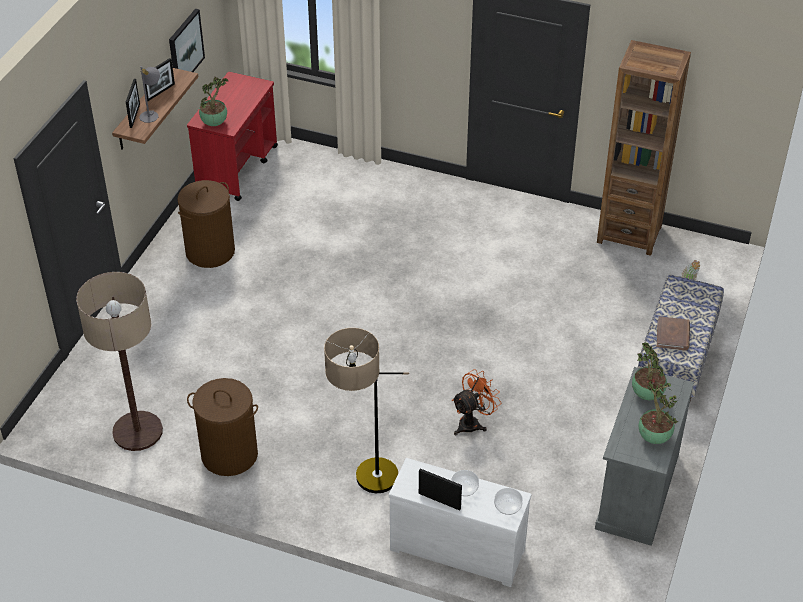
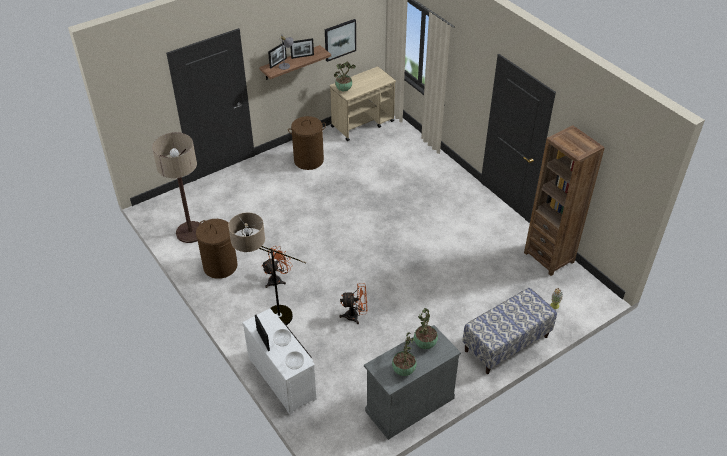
camera: 35 degrees right, 0 degrees up
red cart [187,72,278,201] -> beige cart [330,66,396,141]
brown book [656,316,690,351] -> none
none -> orange fan [262,246,293,288]

